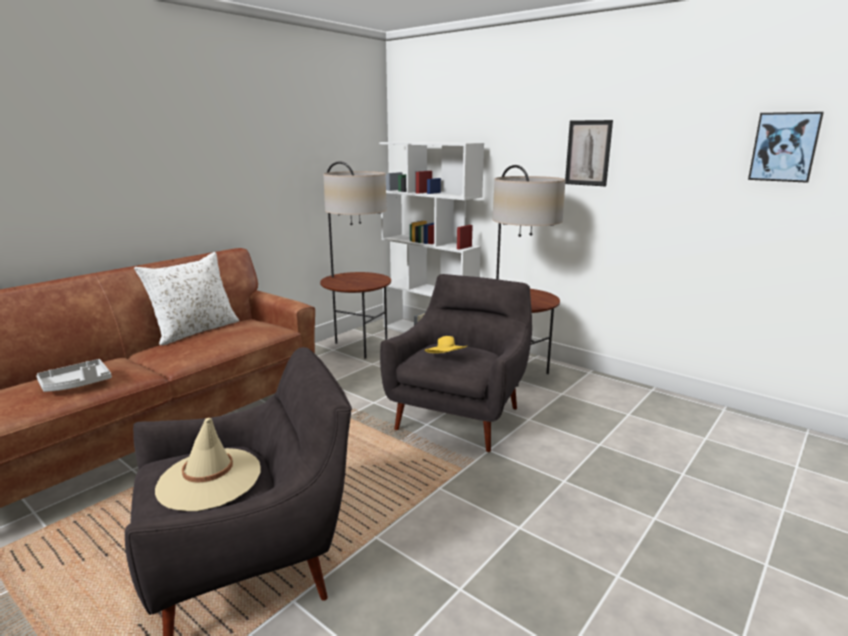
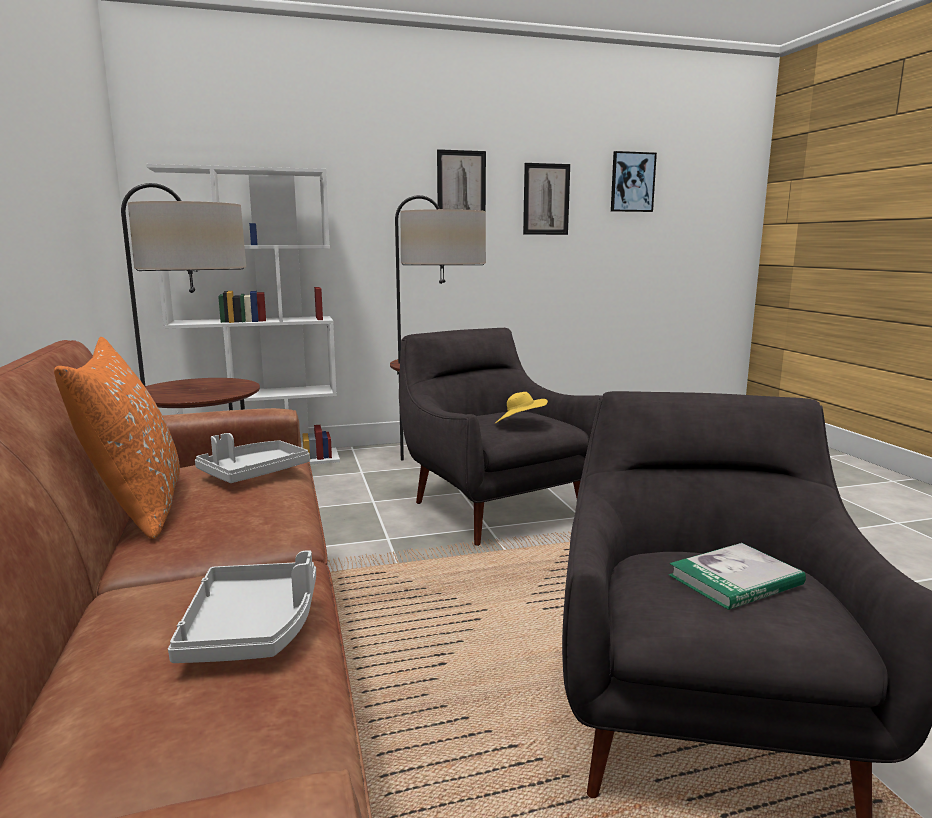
camera: 55 degrees left, 5 degrees down
white pillow [134,252,239,345] -> orange pillow [54,337,180,539]
beige hat [155,418,261,511] -> book [669,543,806,610]
none -> grey tray [195,433,310,483]
none -> picture [523,163,570,235]

